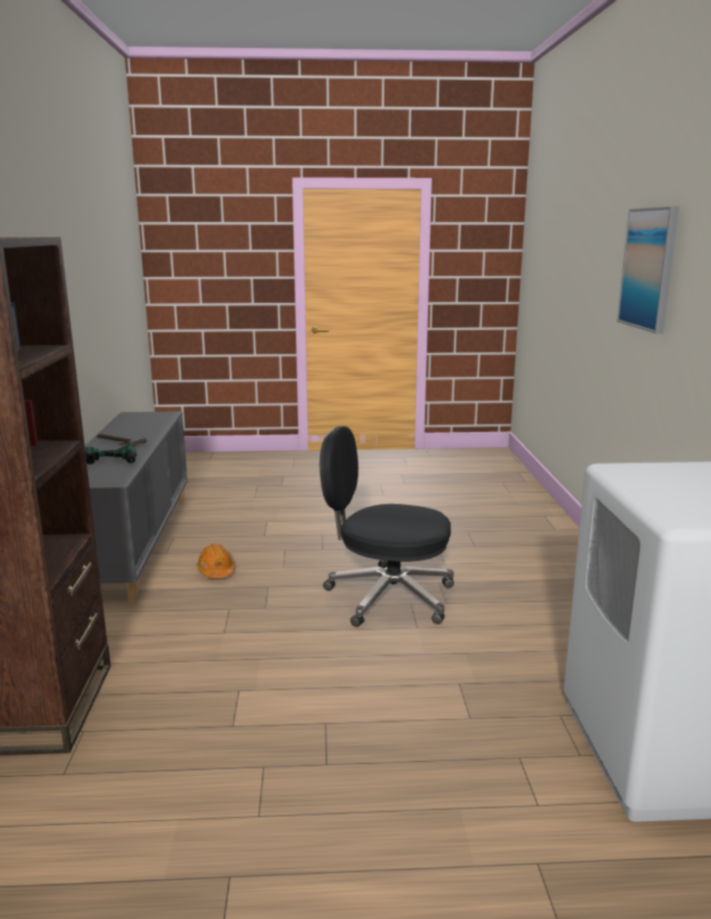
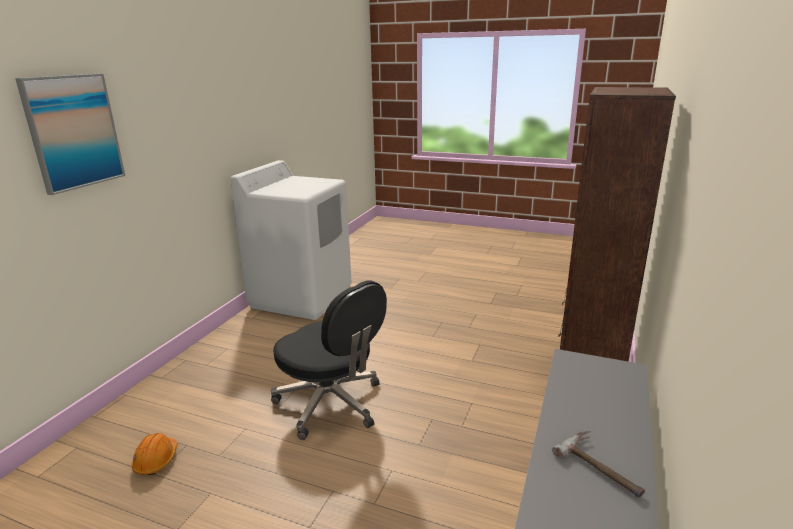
camera: 155 degrees left, 5 degrees up
power drill [85,444,137,464] -> none
orange hard hat [197,544,235,578] -> orange hard hat moved to [131,433,177,475]

